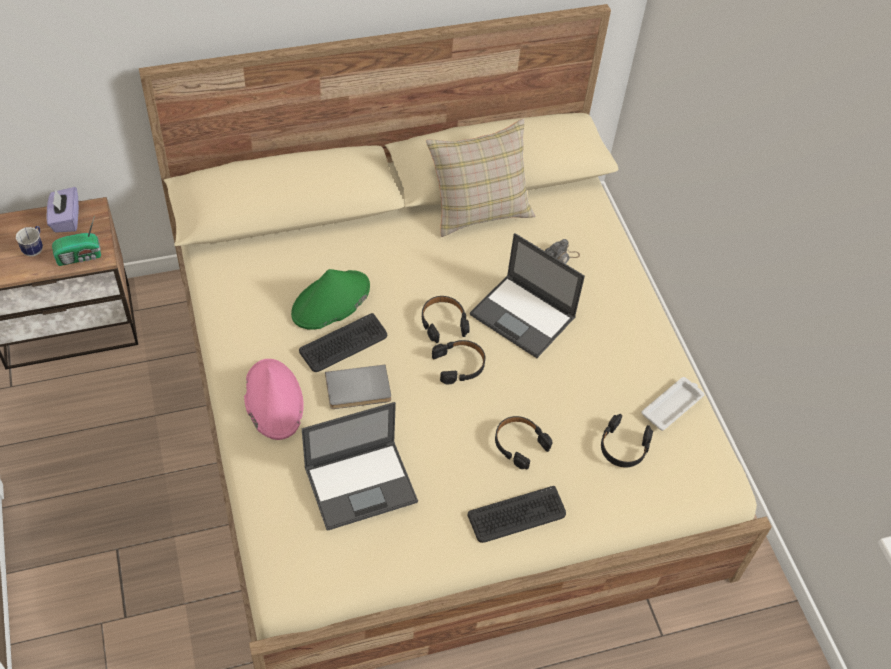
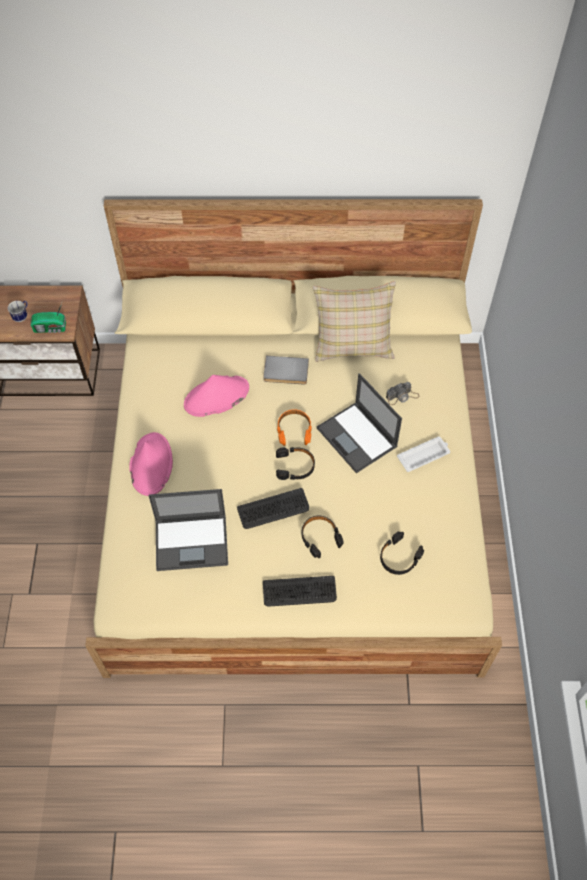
camera: 20 degrees right, 5 degrees up
purple tissue box [47,187,79,233] -> none
green hat [291,269,370,330] -> pink hat [184,375,249,417]
keyboard [299,313,388,372] -> keyboard moved to [237,488,309,529]
grey book [325,365,391,409] -> grey book moved to [263,356,309,384]
black headphones [422,296,470,343] -> orange headphones [277,409,312,446]
white tray [641,377,705,431] -> white tray moved to [397,436,450,472]

